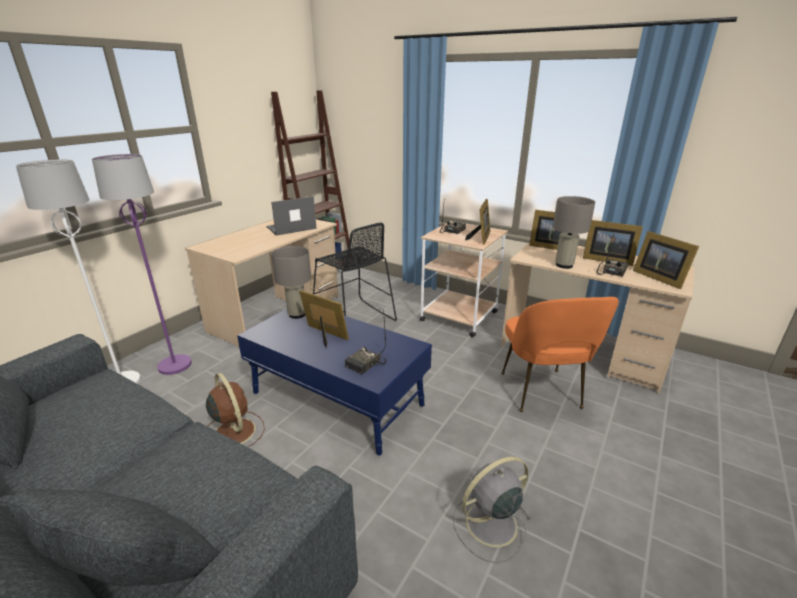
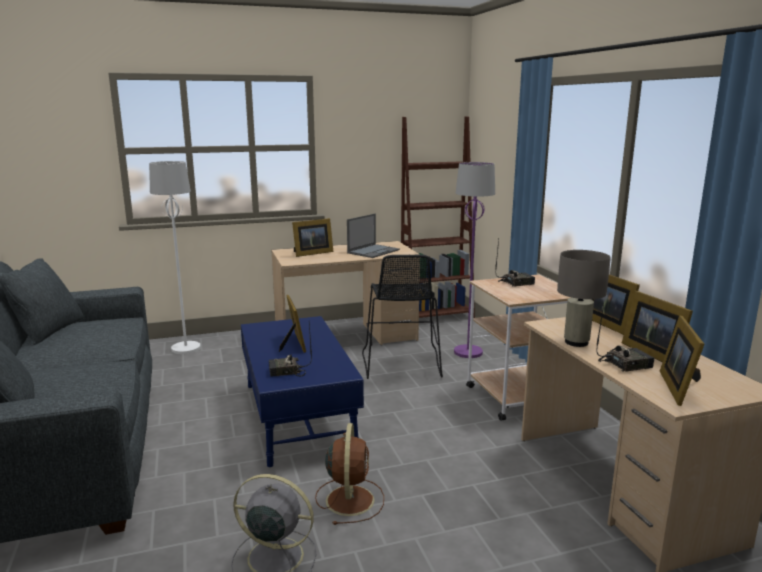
camera: 40 degrees right, 10 degrees down
purple floor lamp [92,154,192,375] -> purple floor lamp moved to [454,162,495,358]
brown fan [206,373,265,448] -> brown fan moved to [315,423,384,525]
laptop [266,196,316,235] -> laptop turned 120 degrees clockwise [347,214,400,258]
grey table lamp [271,246,311,319] -> none
picture frame [465,199,491,245] -> picture frame moved to [292,218,333,257]
orange chair [501,297,619,412] -> none

